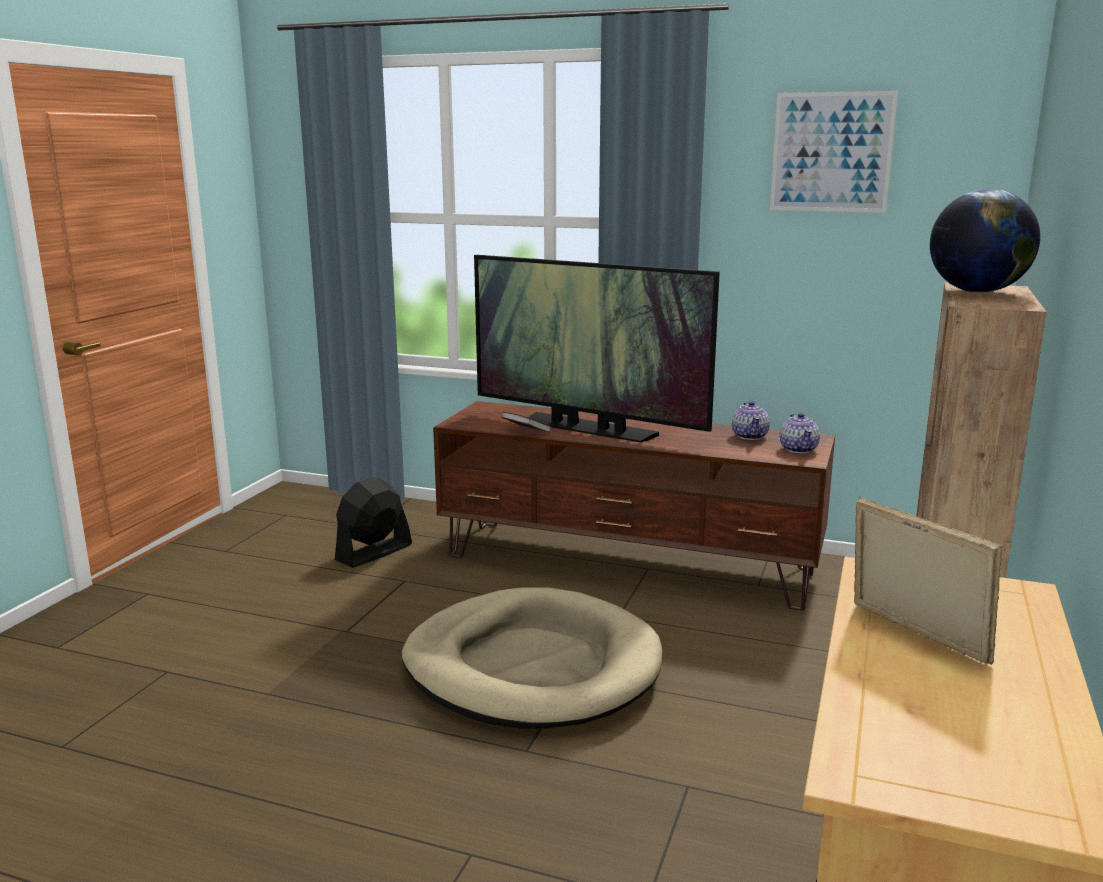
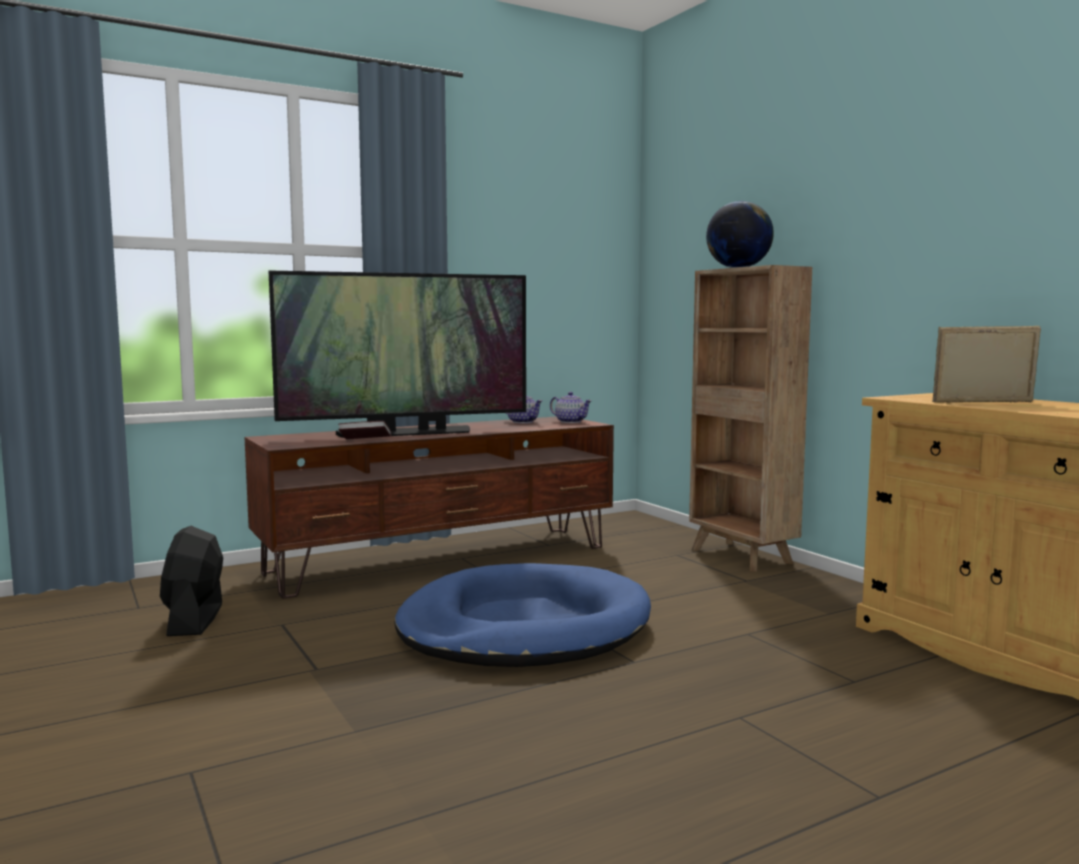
camera: 50 degrees left, 10 degrees down
beige dog bed [402,587,662,729] -> blue dog bed [394,563,651,667]
picture [770,91,898,212] -> none

